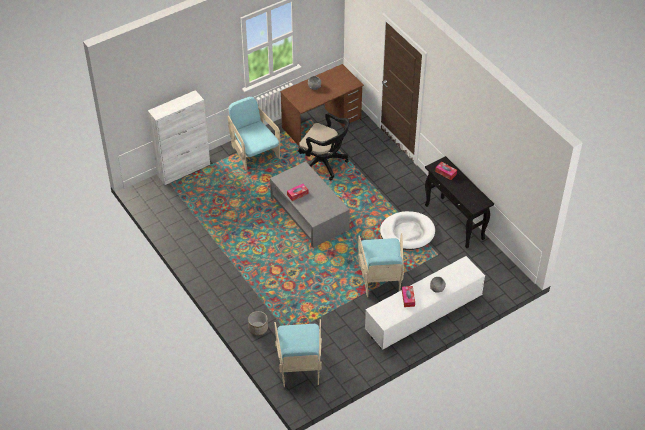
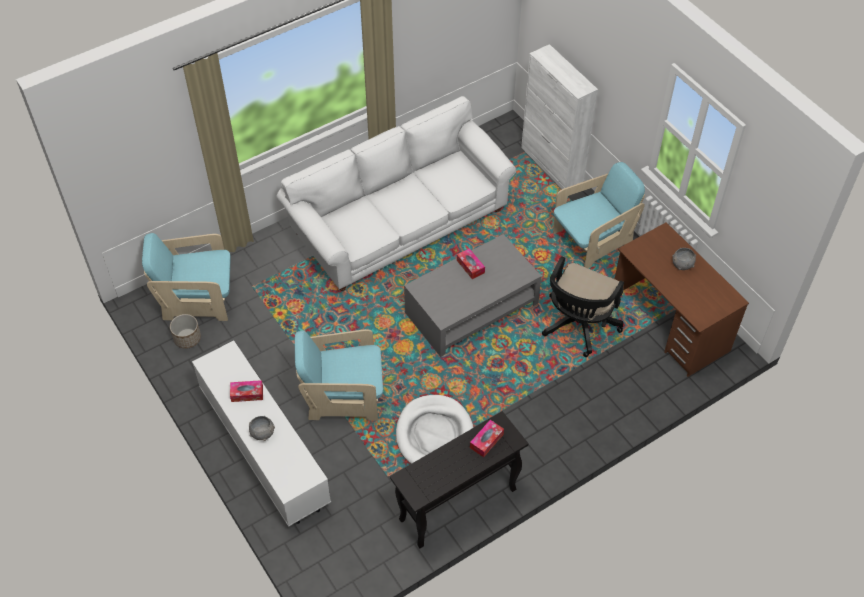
camera: 90 degrees right, 5 degrees up
planter [248,311,268,336] -> planter moved to [170,314,201,349]
none -> white sofa [276,96,516,291]

